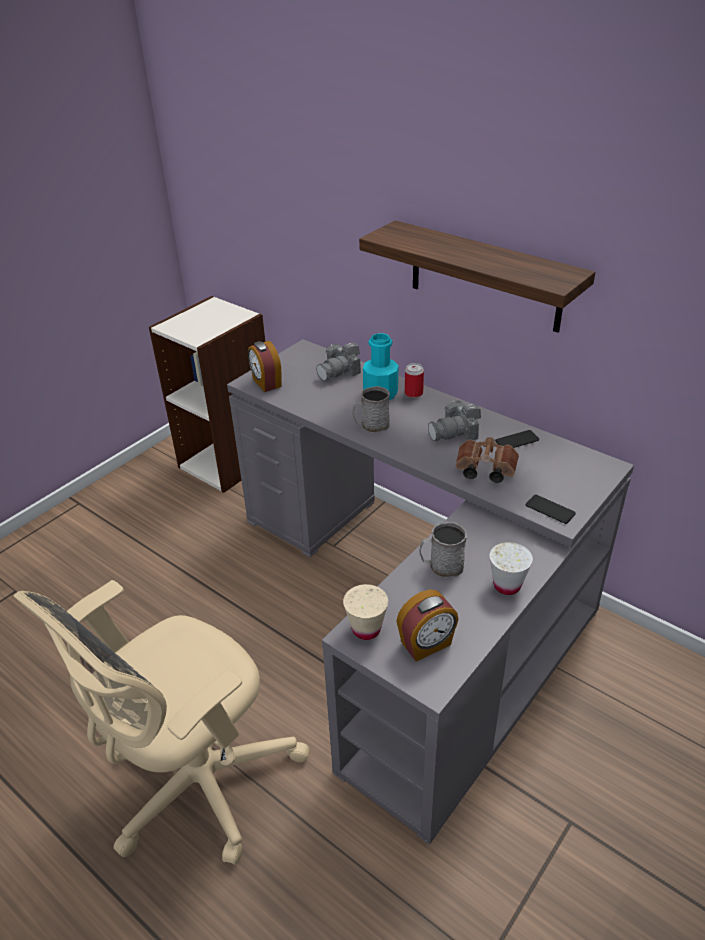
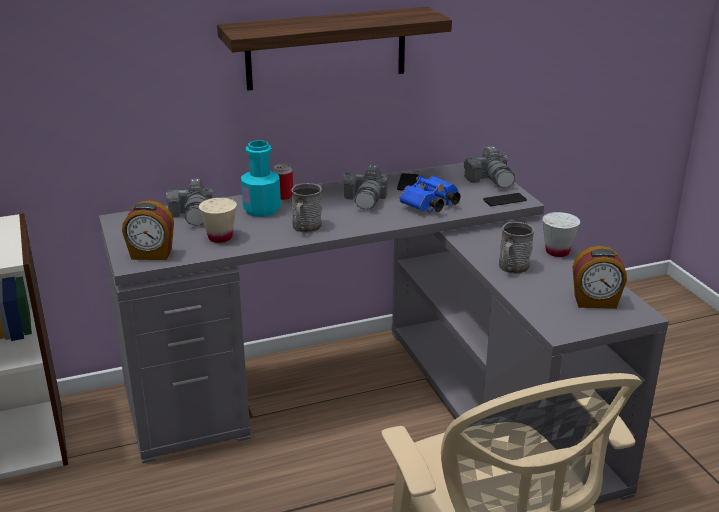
camera: 60 degrees left, 10 degrees down
beige cup [343,584,388,640] -> beige cup moved to [199,198,237,243]
alarm clock [396,589,459,661] -> alarm clock turned 90 degrees clockwise [573,246,627,309]
brown binoculars [455,437,519,483] -> blue binoculars [399,175,460,212]
none -> camera [464,146,515,188]

